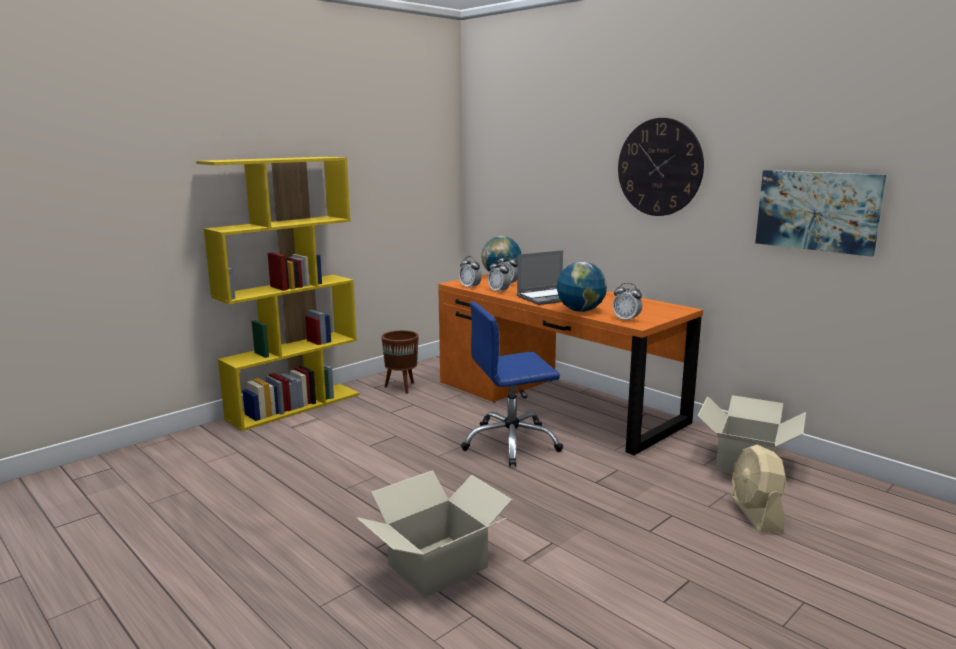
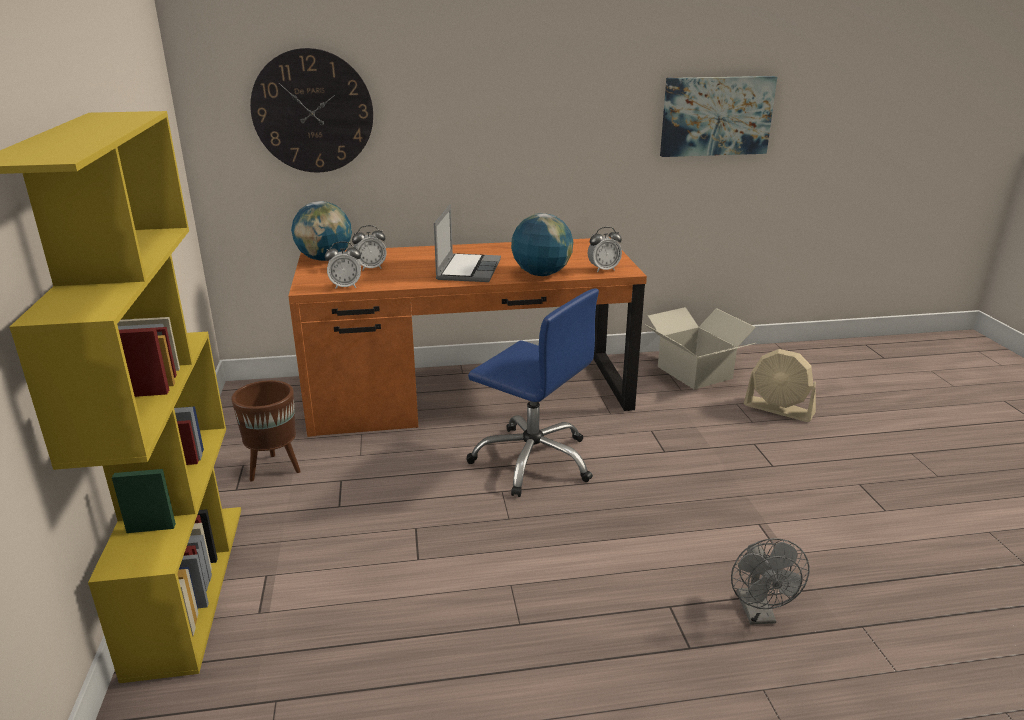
camera: 55 degrees left, 10 degrees up
cardboard box [357,470,512,598] -> grey fan [731,538,809,625]
blue office chair [461,302,563,467] -> blue office chair turned 75 degrees counterclockwise [467,288,599,497]
alarm clock [488,260,511,293] -> none
wall clock [618,118,704,216] -> wall clock moved to [250,48,373,173]

